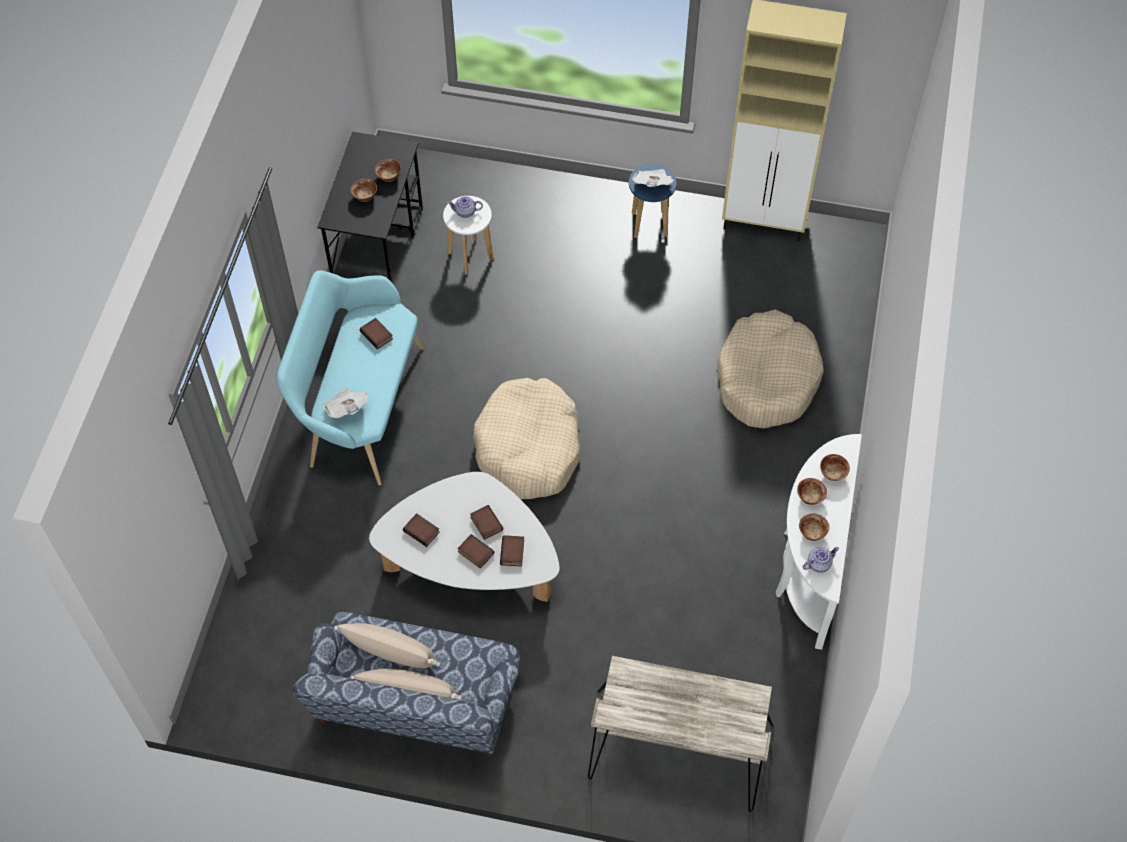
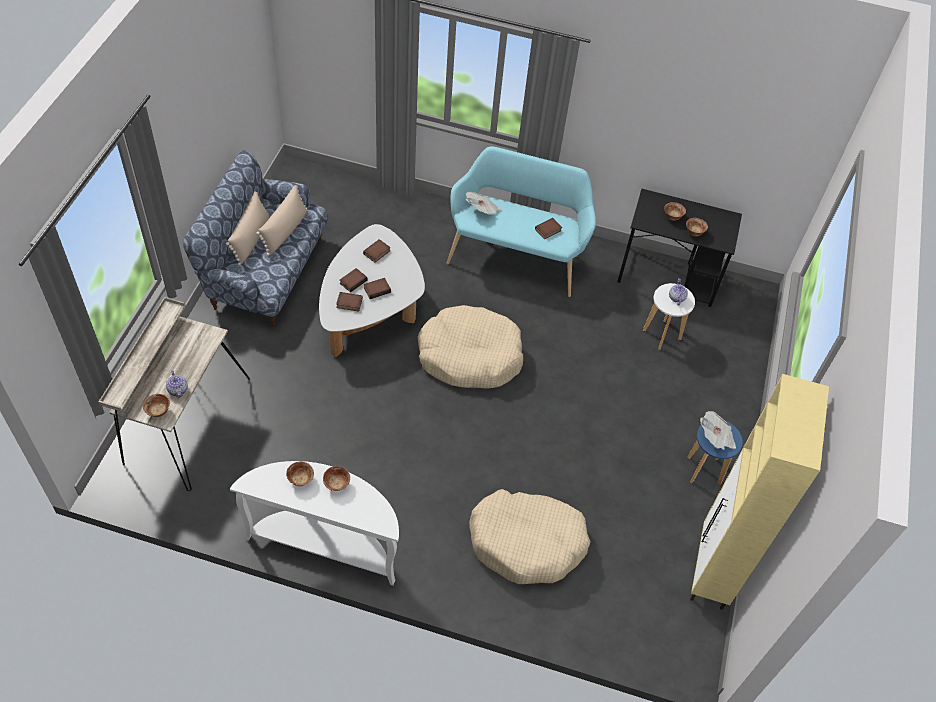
camera: 90 degrees right, 5 degrees down
teapot [803,547,839,573] -> teapot moved to [166,370,188,398]
bowl [820,454,850,481] -> bowl moved to [143,394,170,417]

